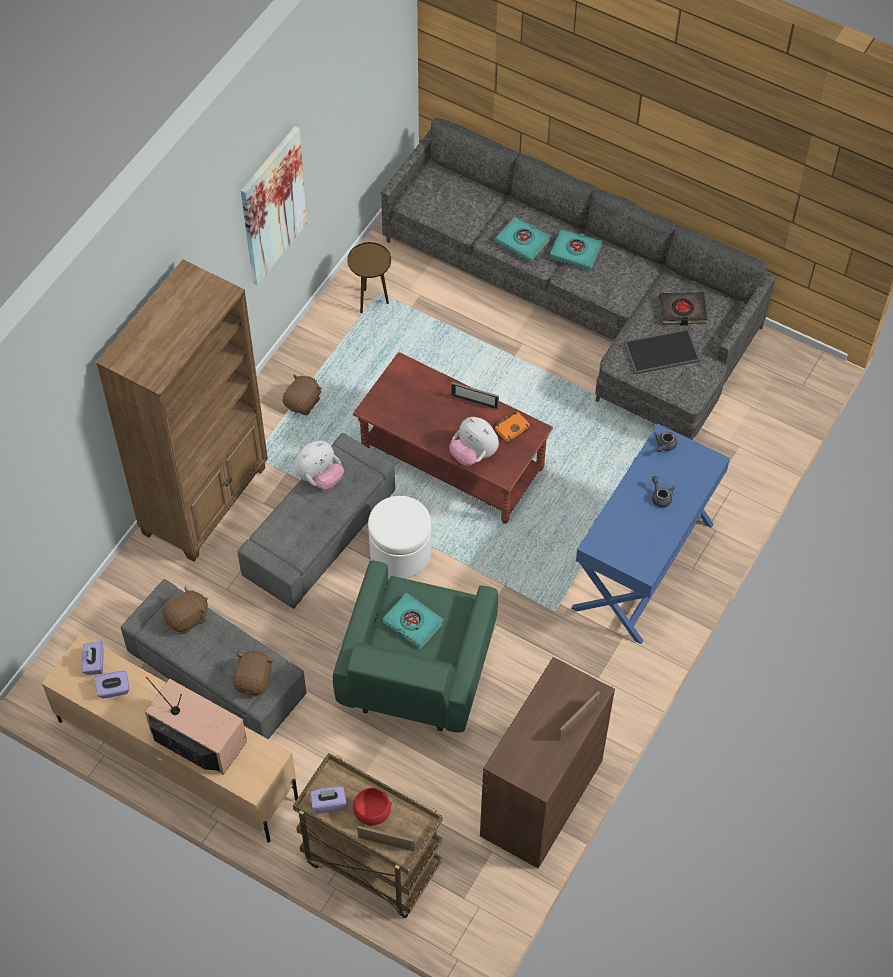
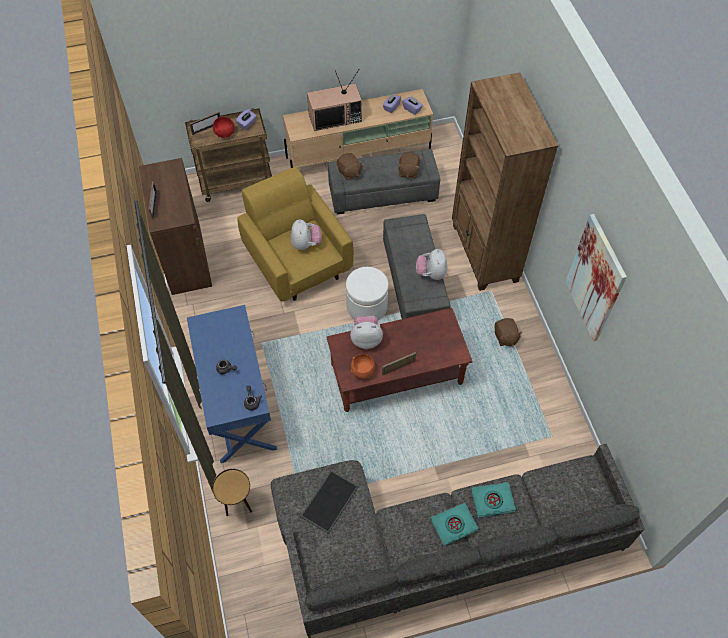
camera: 135 degrees right, 0 degrees up
green armchair [333,560,498,733] -> yellow armchair [237,167,354,301]
brown side table [347,242,391,313] -> brown side table moved to [212,469,252,516]
turquoise book [382,593,444,649] -> plush toy [291,219,322,250]
orange book [494,411,531,442] -> orange bowl [351,354,375,379]
black book [659,292,707,325] -> none

